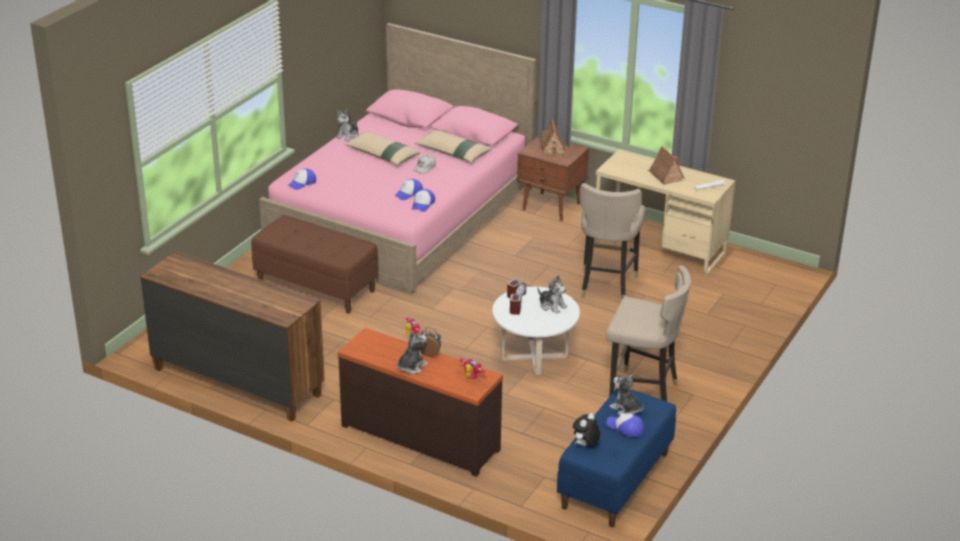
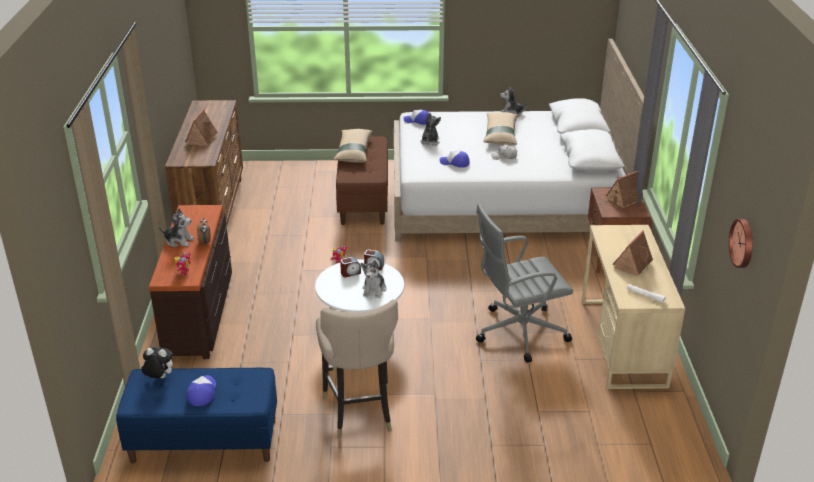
camera: 60 degrees right, 0 degrees up
pink bed [259,23,536,295] -> white bed [394,39,644,241]
cap [412,189,435,212] -> none
beige pillow [415,130,492,163] -> beige pillow moved to [333,129,373,163]
beige stool [580,183,645,299] -> grey office chair [476,203,573,363]
plush toy [610,374,644,415] -> plush toy moved to [420,112,441,146]
none -> toy house [185,109,218,146]
none -> wall clock [729,219,753,268]

